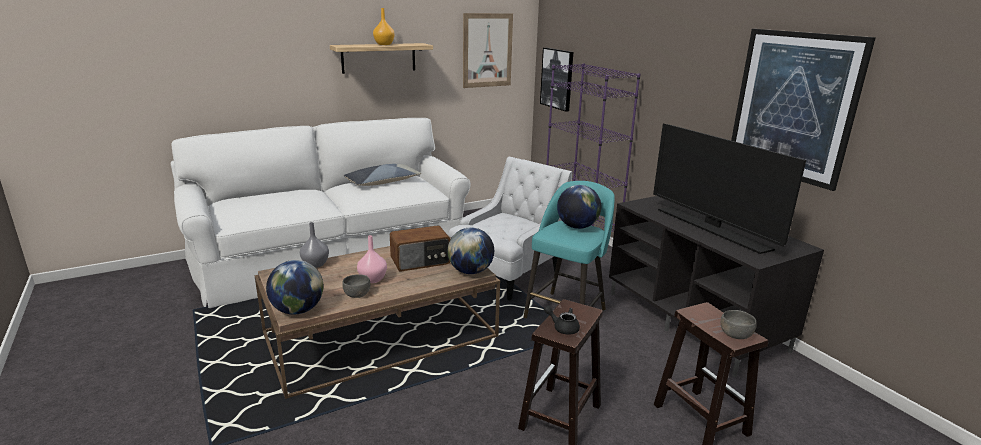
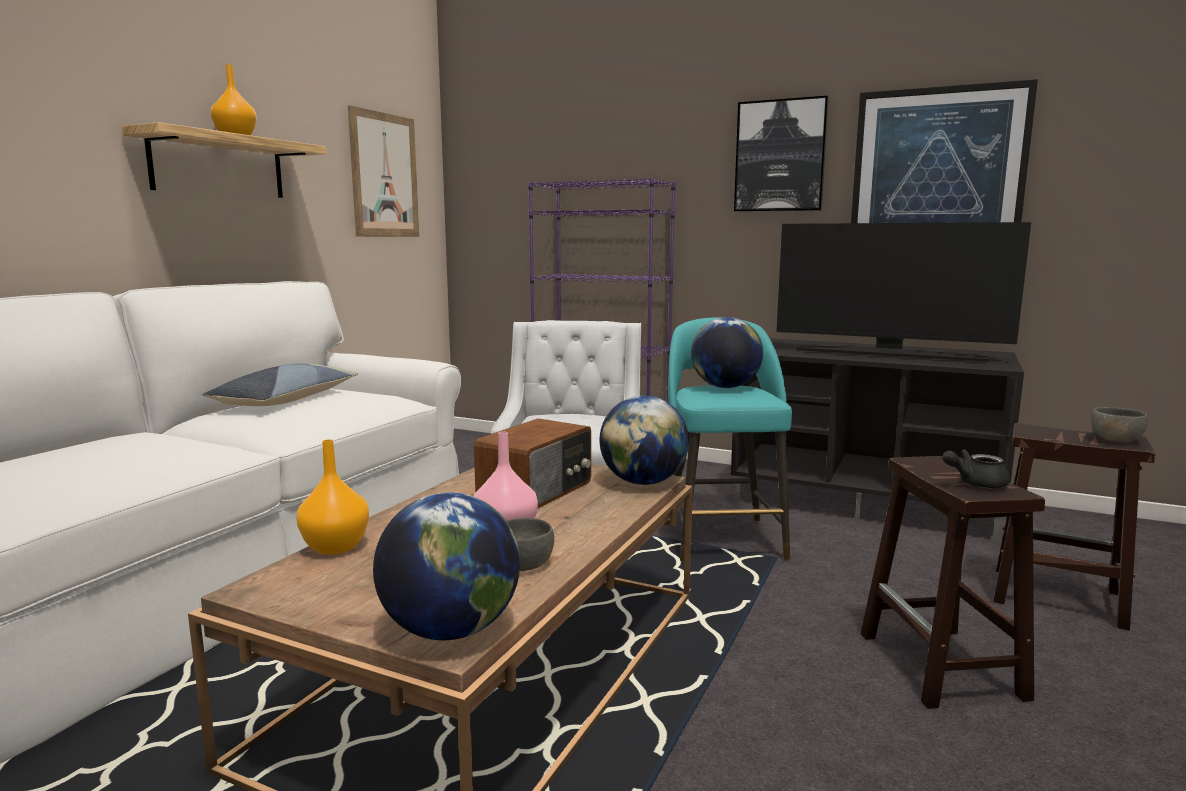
camera: 35 degrees left, 10 degrees down
grey vase [300,222,329,268] -> orange vase [296,439,369,555]
picture [540,48,573,112] -> picture moved to [734,96,829,212]

